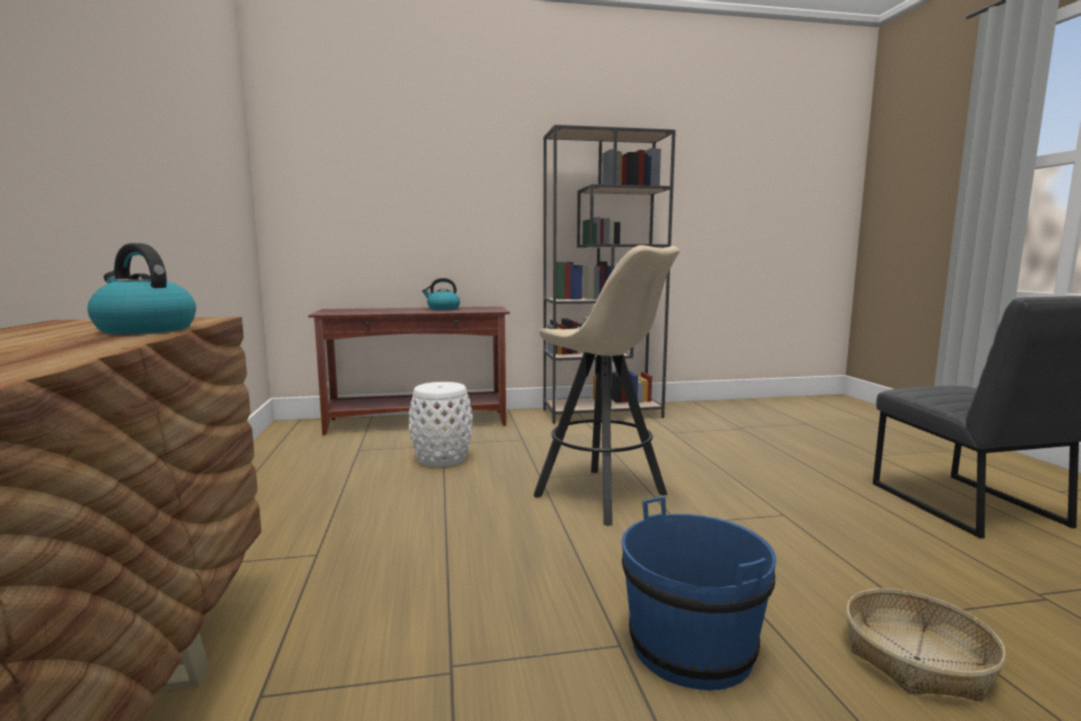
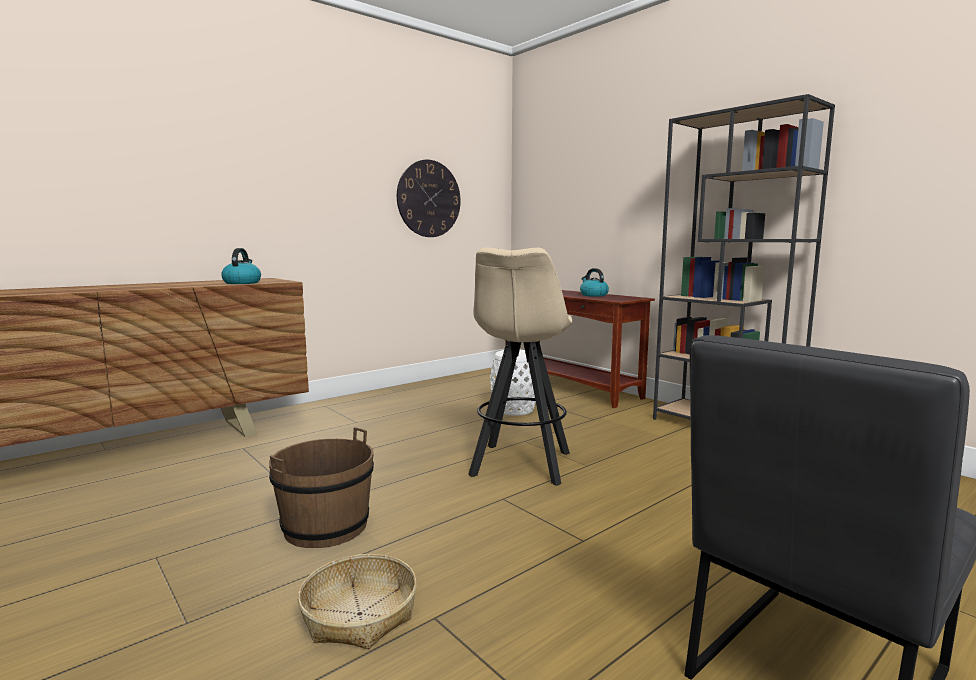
camera: 60 degrees right, 0 degrees up
blue bucket [621,496,776,690] -> brown bucket [269,427,374,548]
none -> wall clock [397,160,461,237]

